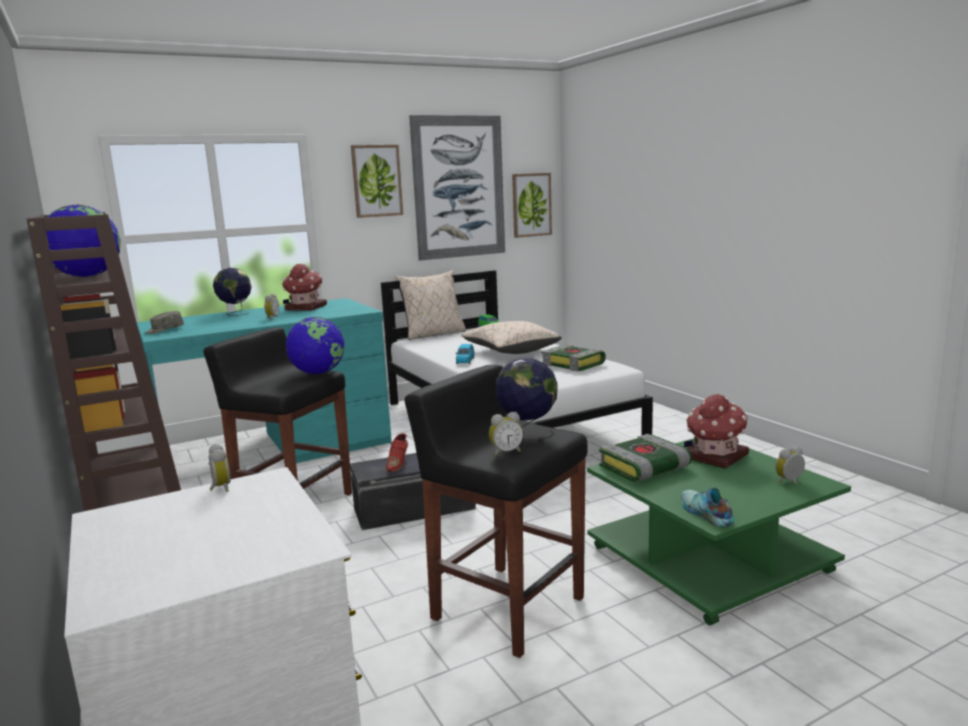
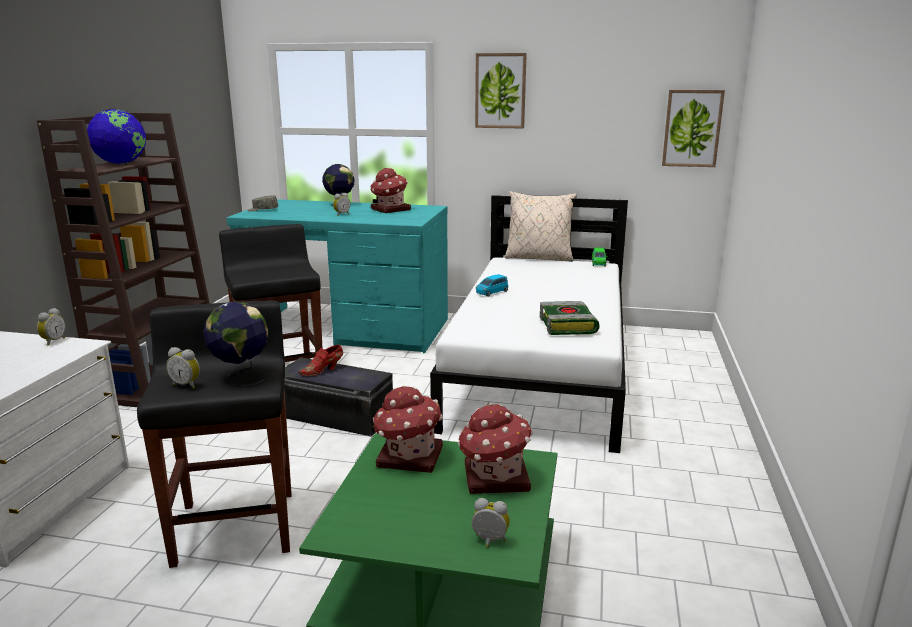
camera: 40 degrees right, 5 degrees up
globe [286,317,344,374] -> none
picture [409,115,505,261] -> none
beige pillow [461,321,562,354] -> none
book [599,434,692,482] -> toy house [373,385,443,473]
shoe [681,487,734,527] -> none

